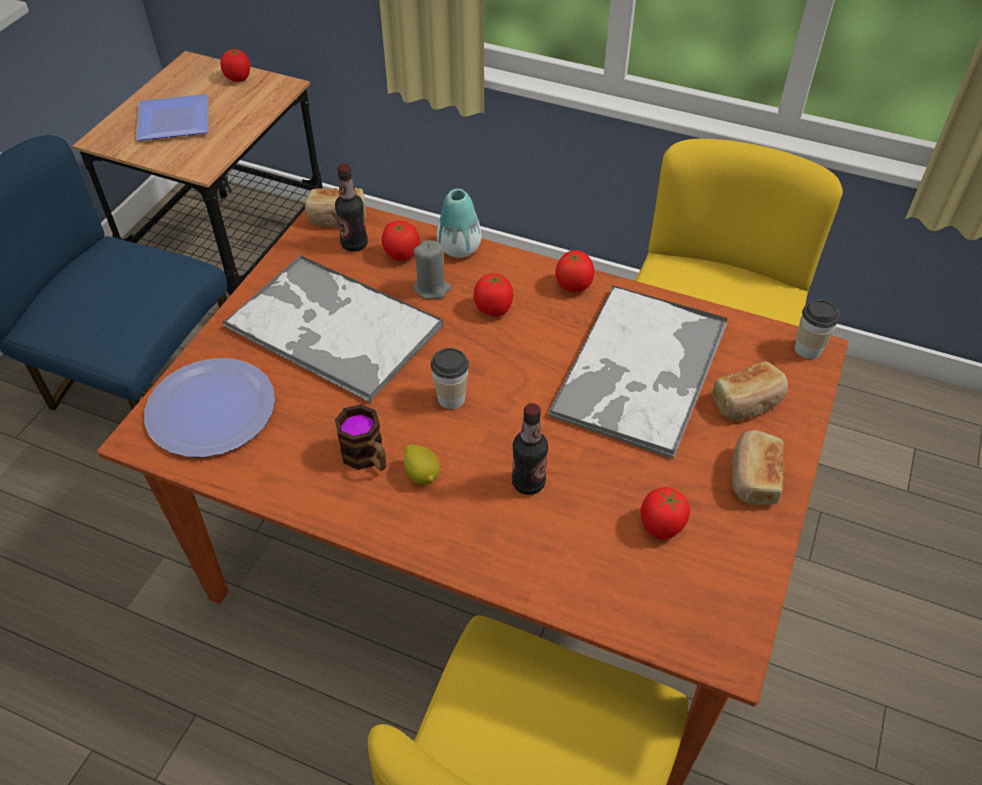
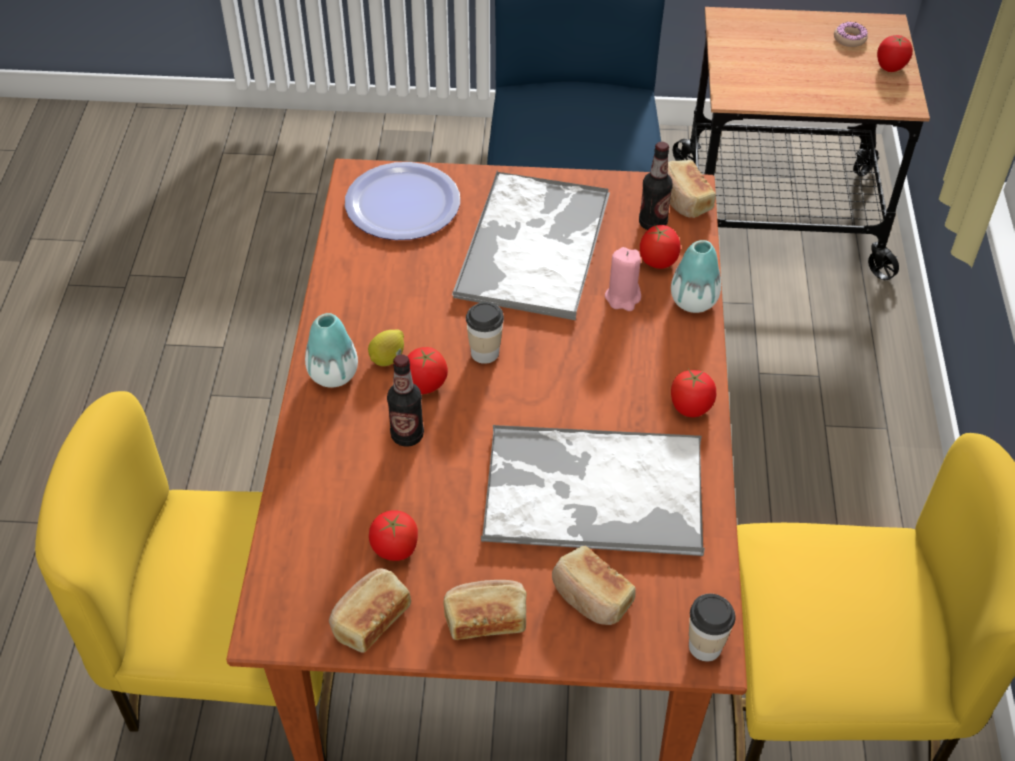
camera: 70 degrees right, 0 degrees up
plate [136,94,208,141] -> none
mug [335,404,386,471] -> none
grey candle [413,240,451,299] -> pink candle [605,247,641,311]
tomato [474,273,513,317] -> tomato moved to [407,347,448,394]
none -> vase [305,313,358,388]
none -> bread [329,568,411,653]
none -> donut [834,21,868,47]

